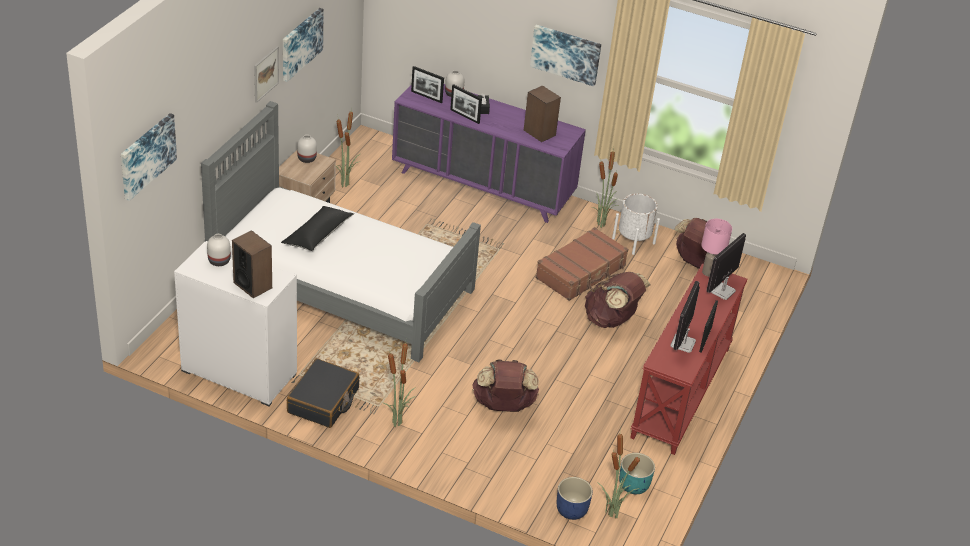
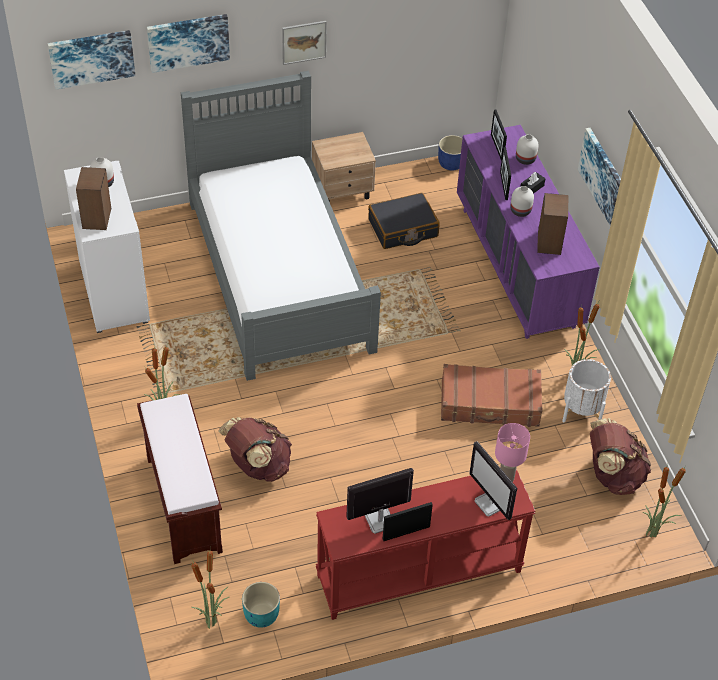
camera: 50 degrees right, 10 degrees up
black pillow [281,206,354,251] -> none
picture [283,8,324,82] -> picture moved to [147,14,230,73]
black suitcase [287,358,359,428] -> black suitcase moved to [368,193,440,249]
white vase [297,135,317,163] -> white vase moved to [510,186,534,217]
potted plant [336,108,360,187] -> potted plant moved to [643,463,686,537]
blue planter [557,477,593,520] -> blue planter moved to [438,135,463,170]
brown backpack [585,272,651,328] -> none
monitor [706,233,746,300] -> monitor turned 120 degrees counterclockwise [469,442,517,520]
none -> brown bench [137,394,223,564]

